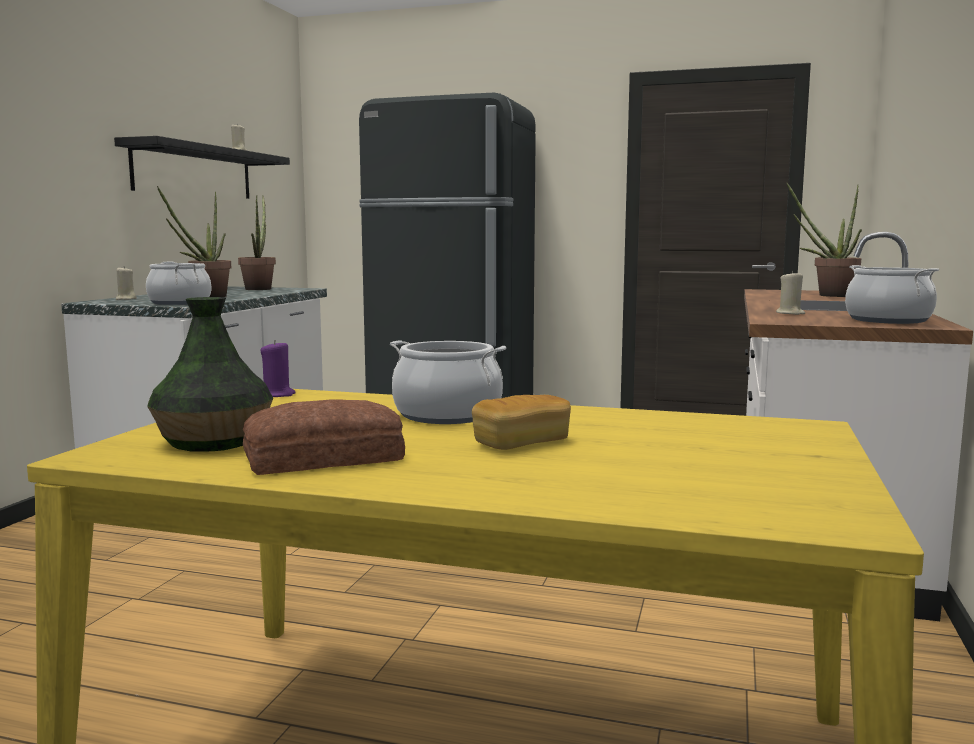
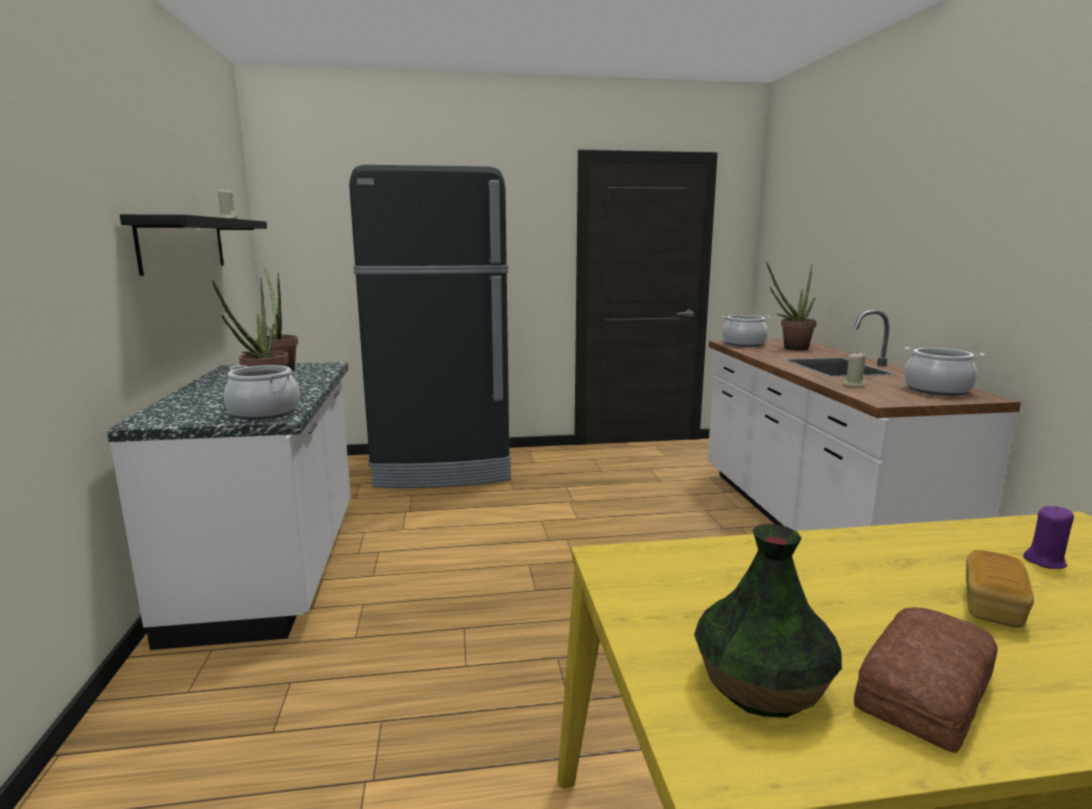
camera: 25 degrees left, 5 degrees up
beige candle [116,266,137,300] -> none
purple candle [260,340,296,397] -> purple candle moved to [1023,506,1074,569]
cooking pot [390,340,506,424] -> cooking pot moved to [722,315,770,347]

